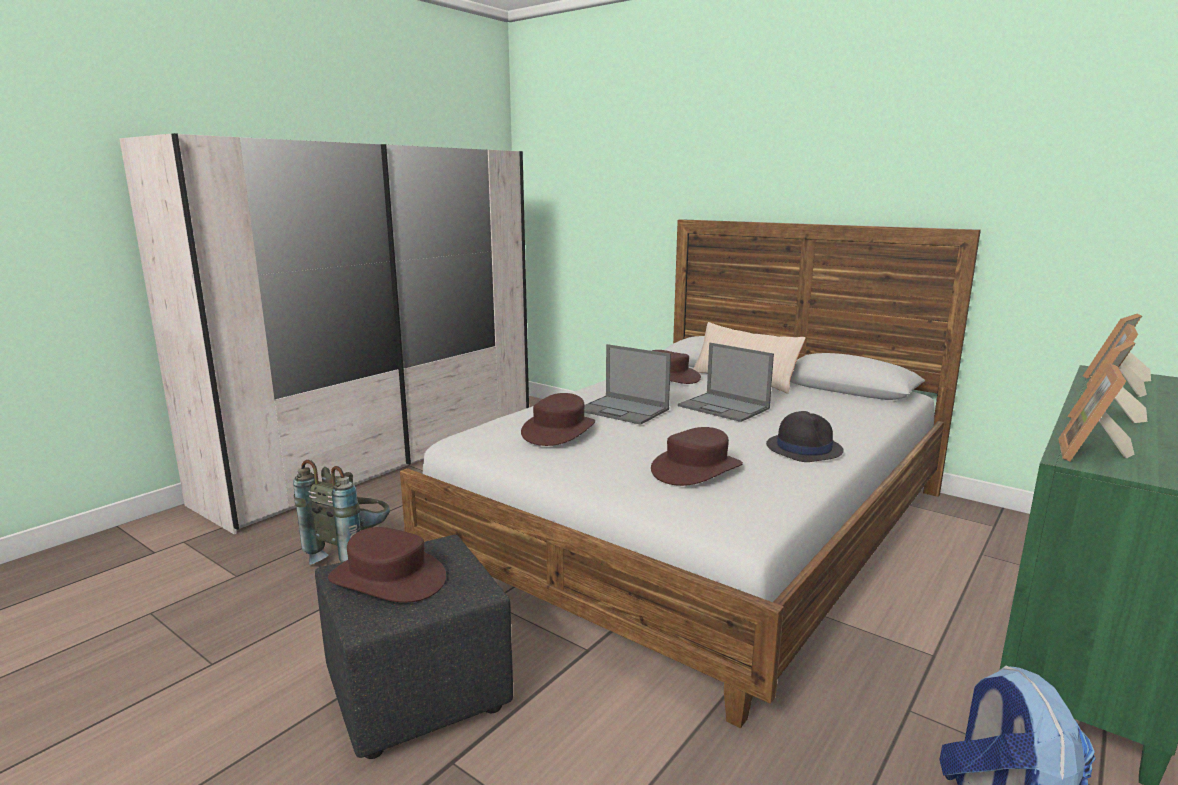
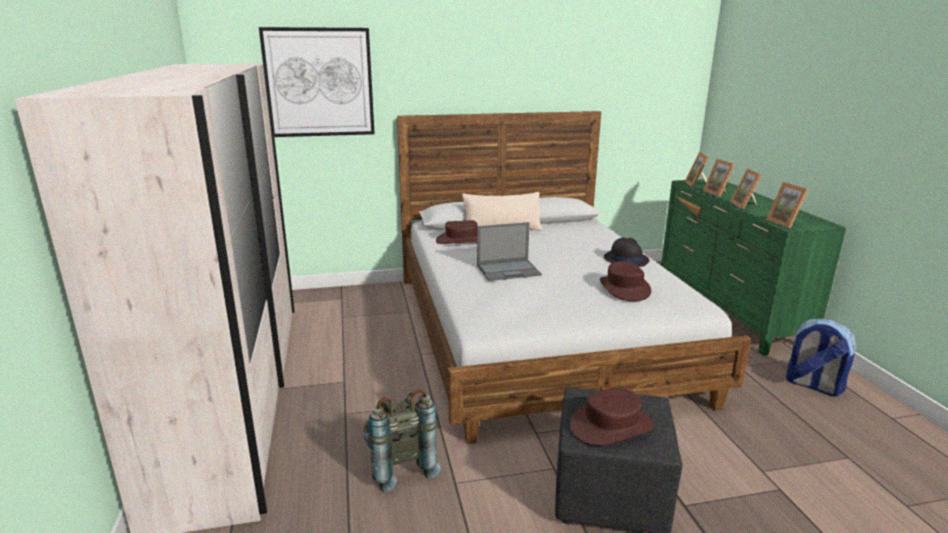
camera: 50 degrees left, 5 degrees up
brown hat [521,393,595,446] -> none
laptop [678,343,774,422] -> none
none -> picture [259,27,375,137]

